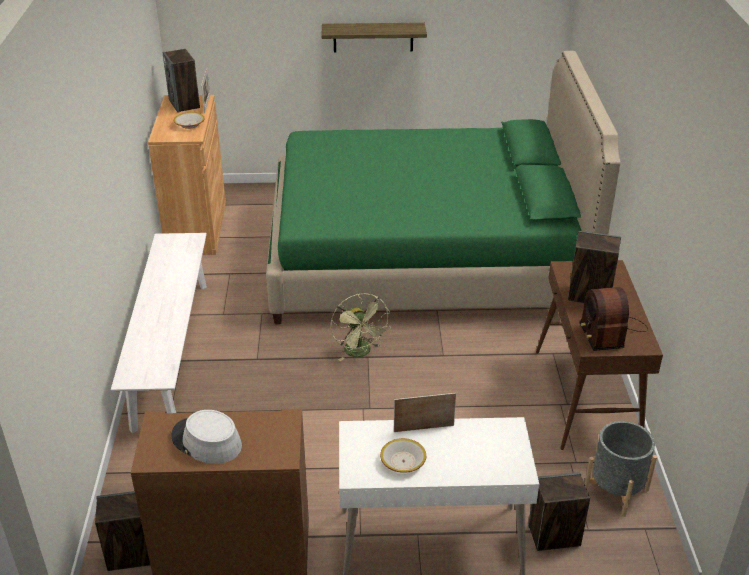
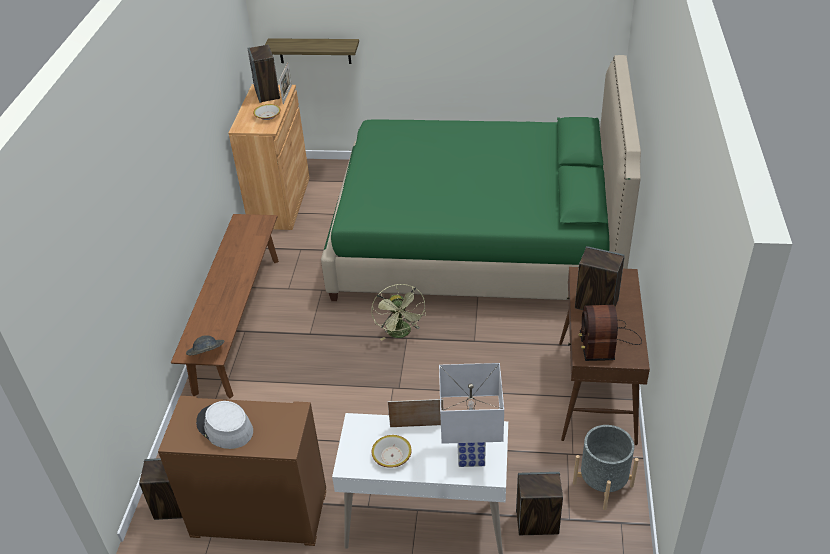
camera: 10 degrees right, 5 degrees up
white bench [111,233,207,433] -> brown bench [171,214,279,398]
shelf [321,23,427,52] -> shelf moved to [265,38,359,64]
none -> grey hat [186,335,224,355]
none -> white table lamp [439,363,504,467]

